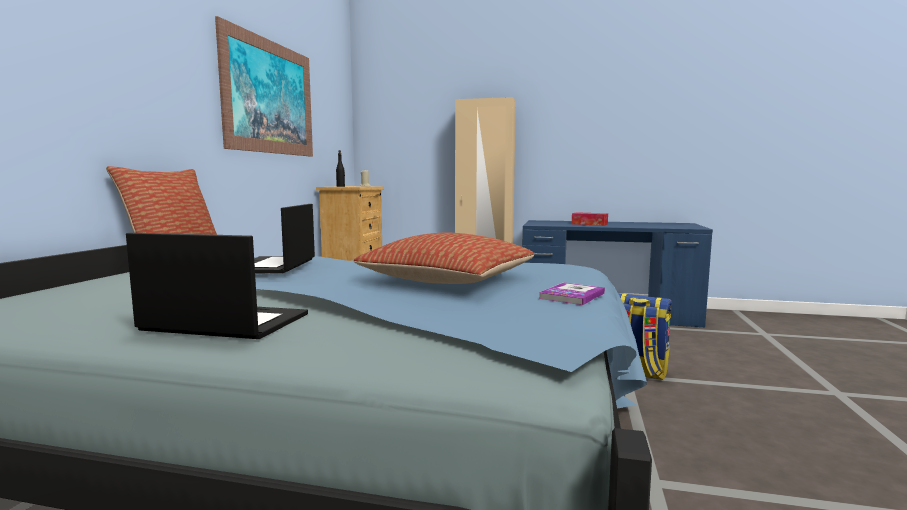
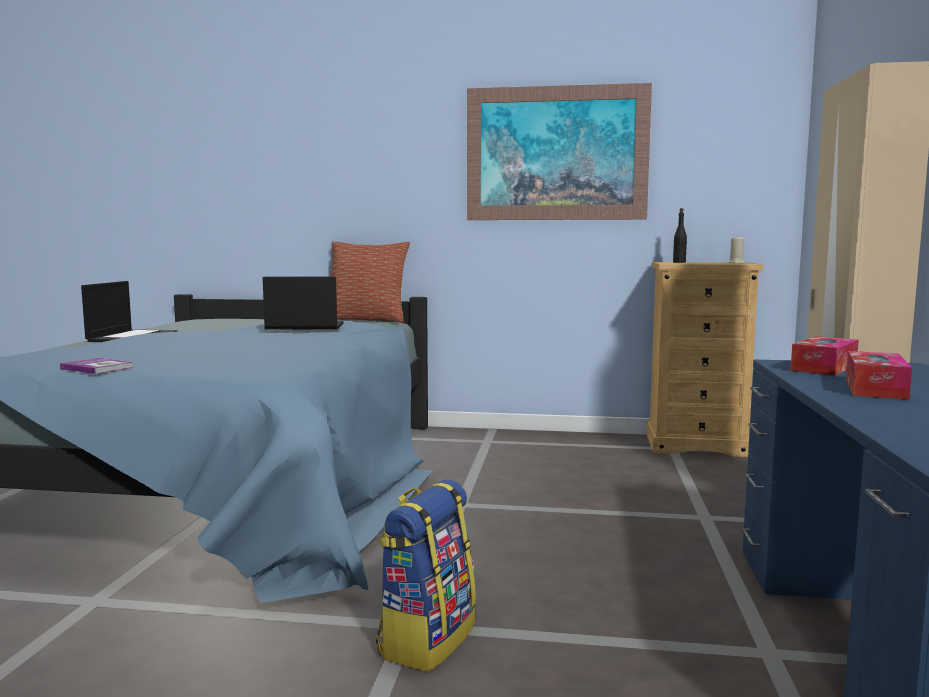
camera: 85 degrees right, 0 degrees up
pillow [354,233,534,284] -> none
none -> tissue box [791,336,859,376]

